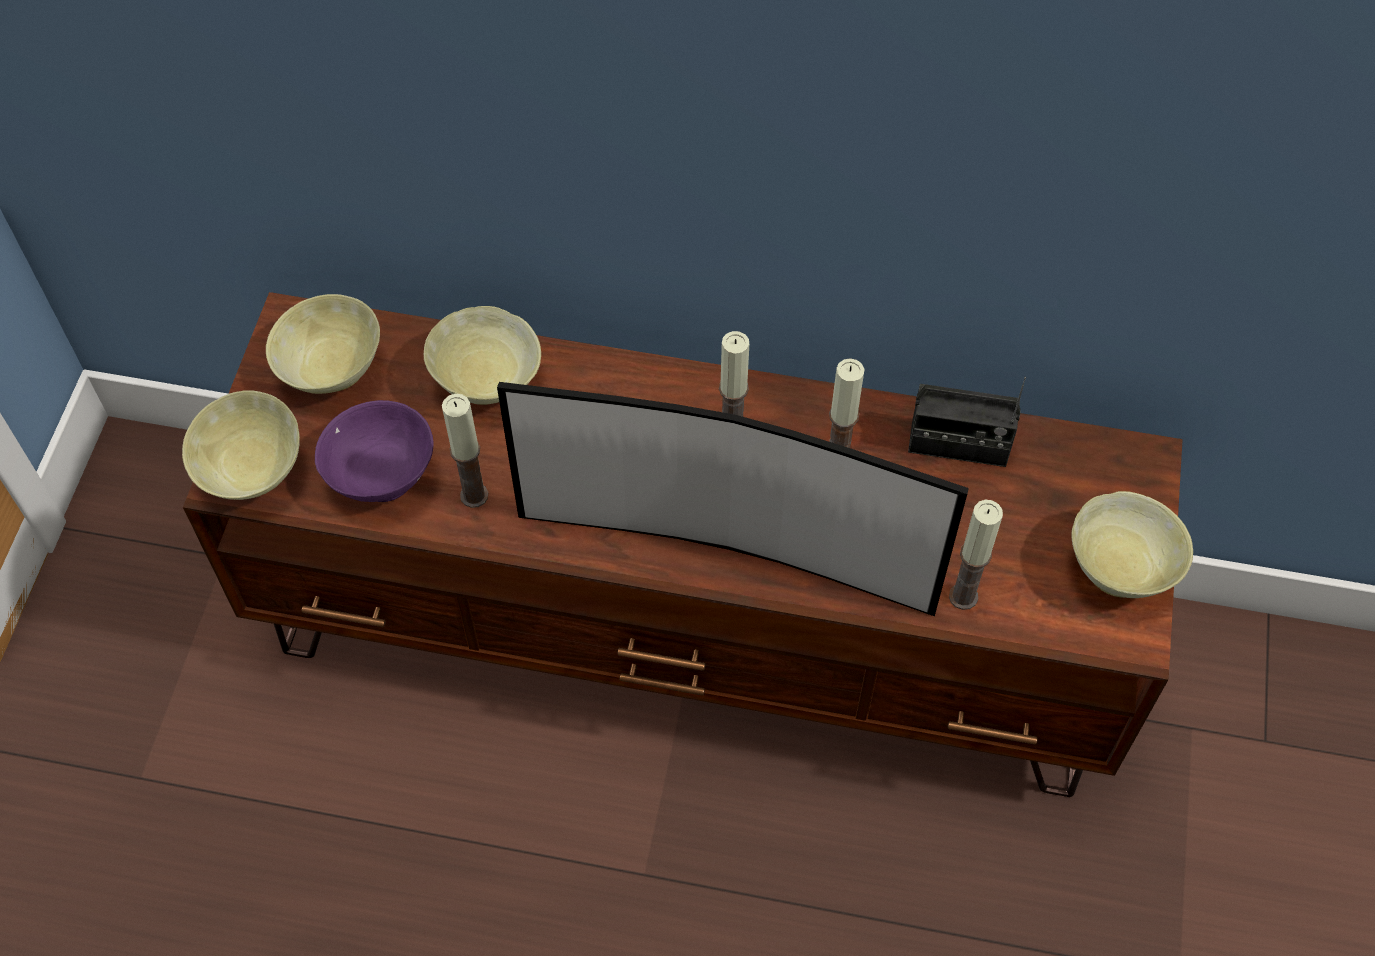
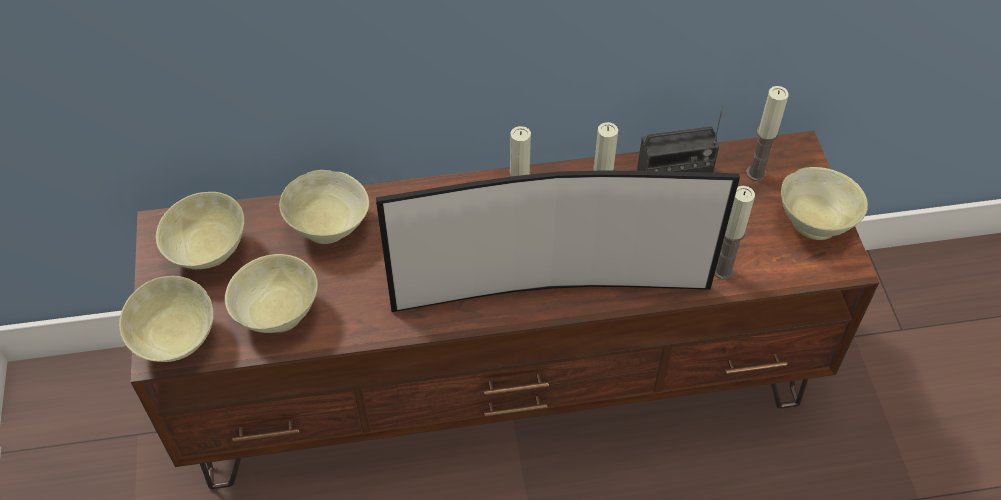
camera: 20 degrees left, 5 degrees down
purple bowl [315,400,433,502] -> beige bowl [225,254,318,333]
candle [442,394,488,508] -> candle moved to [746,86,789,181]

